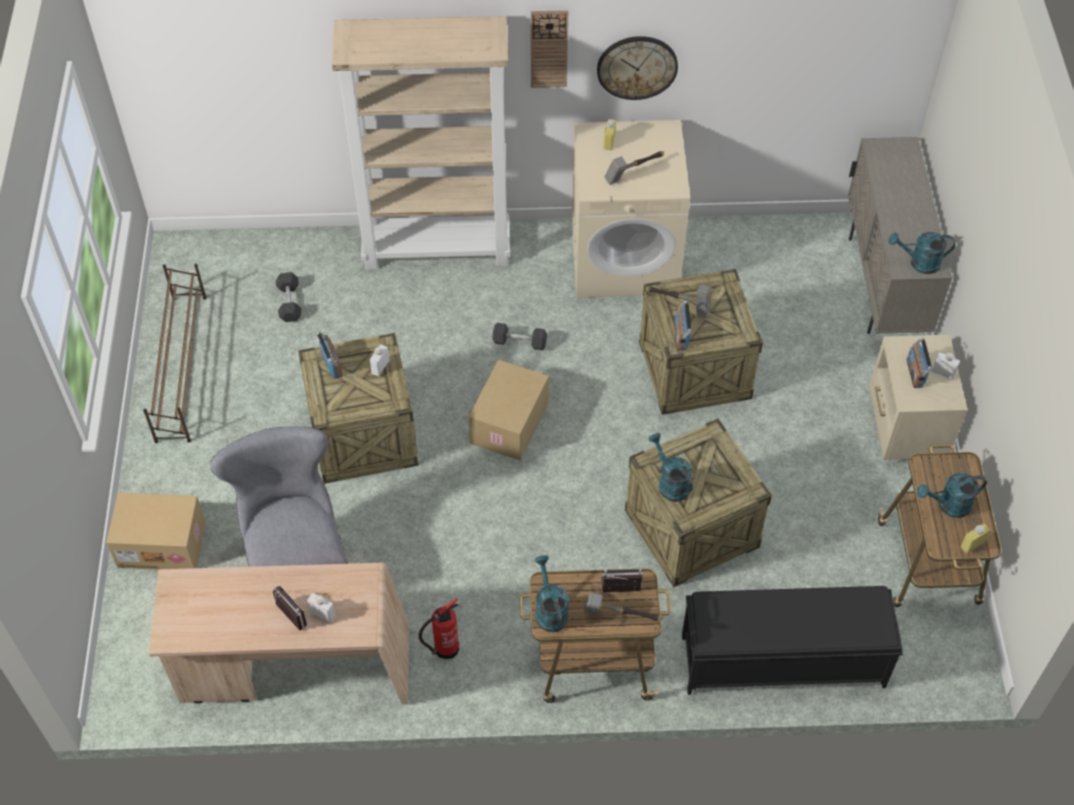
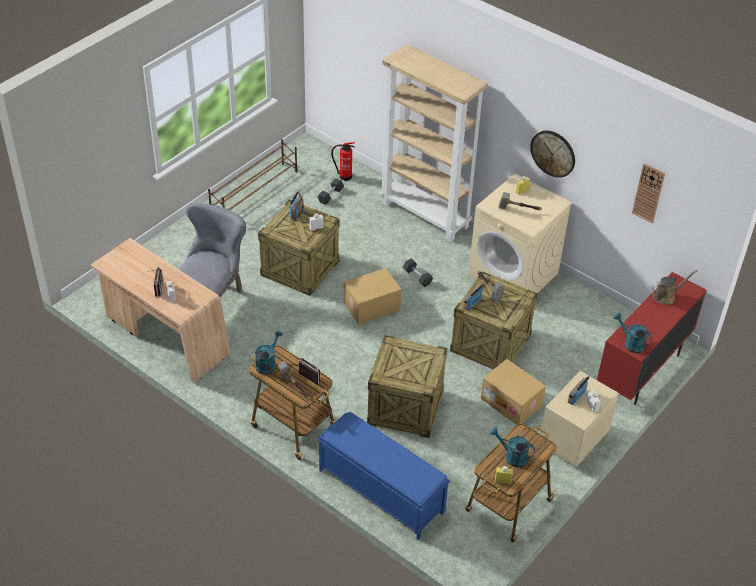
camera: 40 degrees right, 10 degrees down
cardboard box [106,493,206,570] -> cardboard box moved to [480,359,546,425]
fire extinguisher [419,598,459,659] -> fire extinguisher moved to [331,142,355,181]
wall clock [531,10,568,88] -> wall clock moved to [632,163,665,223]
turquoise watering can [648,433,693,502] -> none
black bench [682,586,903,695] -> blue bench [317,412,450,540]
beige cabinet [848,137,952,334] -> red cabinet [597,272,707,405]
none -> brown watering can [652,270,697,305]

